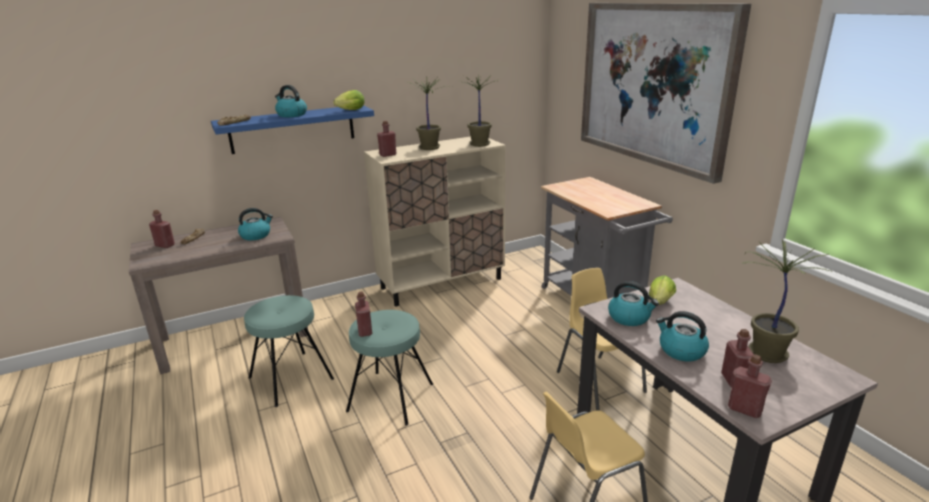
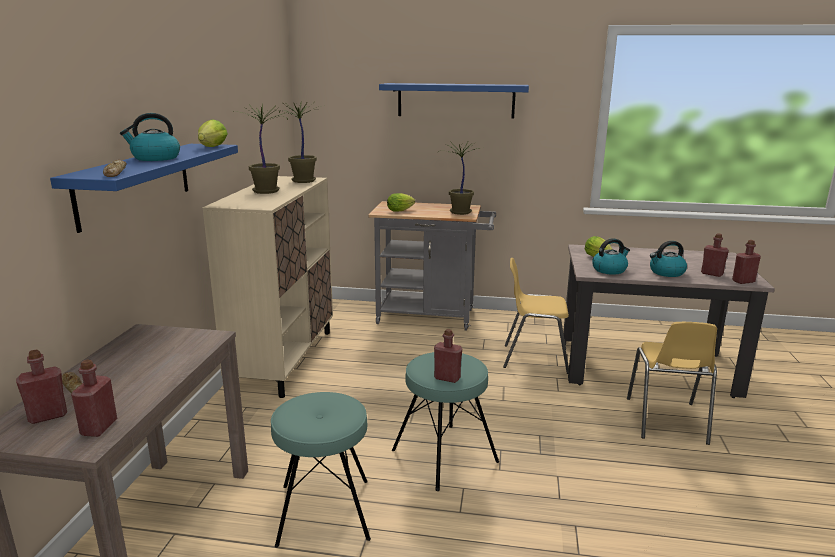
camera: 55 degrees left, 5 degrees down
kettle [238,208,273,241] -> none
red bottle [377,121,396,157] -> red bottle moved to [71,360,117,437]
picture [581,3,751,184] -> blue shelf [379,83,529,119]
potted plant [741,239,833,363] -> potted plant moved to [438,140,480,215]
none -> lettuce [387,193,415,212]

